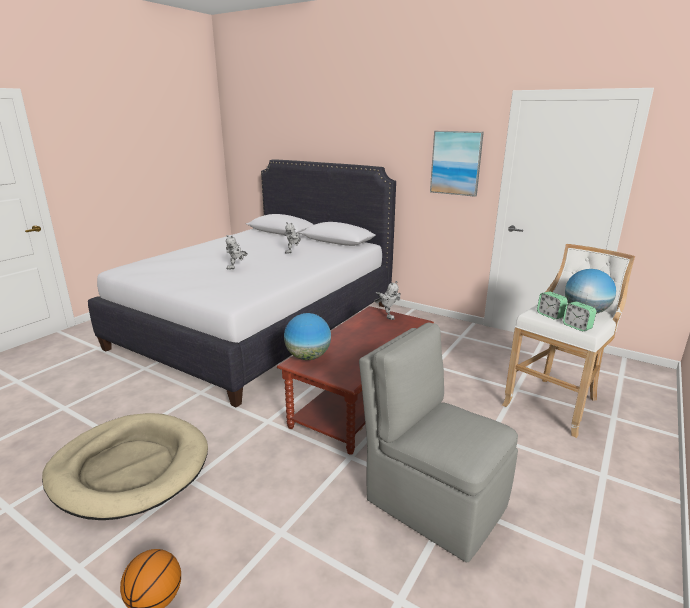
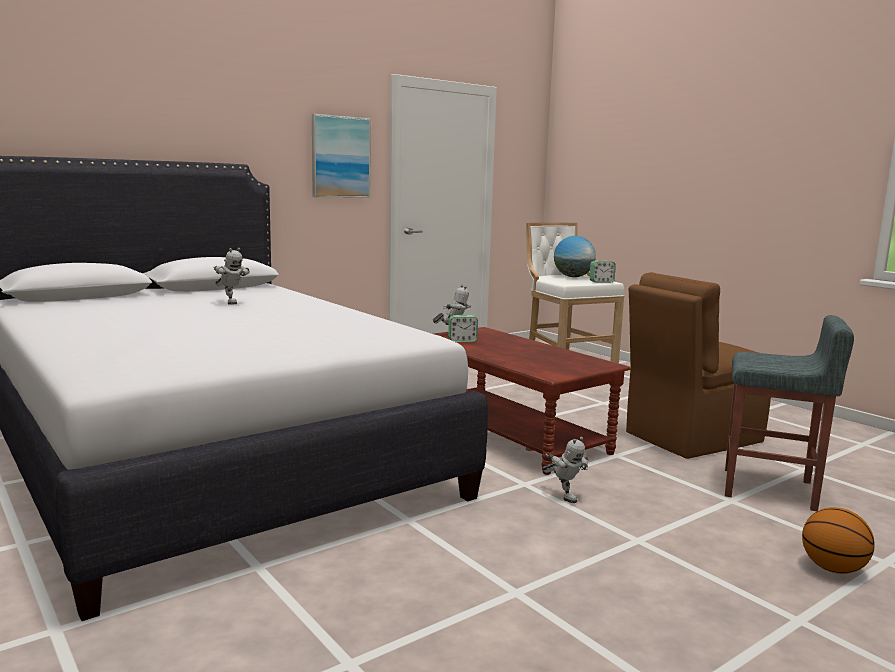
camera: 70 degrees left, 10 degrees down
beige dog bed [42,413,208,520] -> none
toy robot [226,235,248,270] -> toy robot moved to [542,437,588,503]
globe [284,313,331,360] -> none
grey chair [359,323,518,562] -> brown chair [626,272,771,459]
alarm clock [537,291,568,320] -> alarm clock moved to [448,315,478,342]
none -> grey stool [725,315,854,511]

